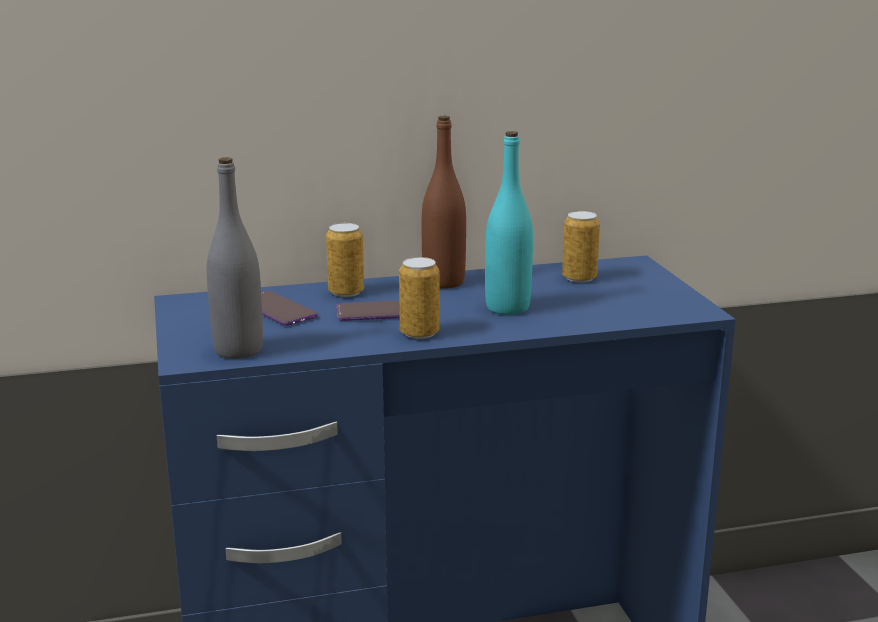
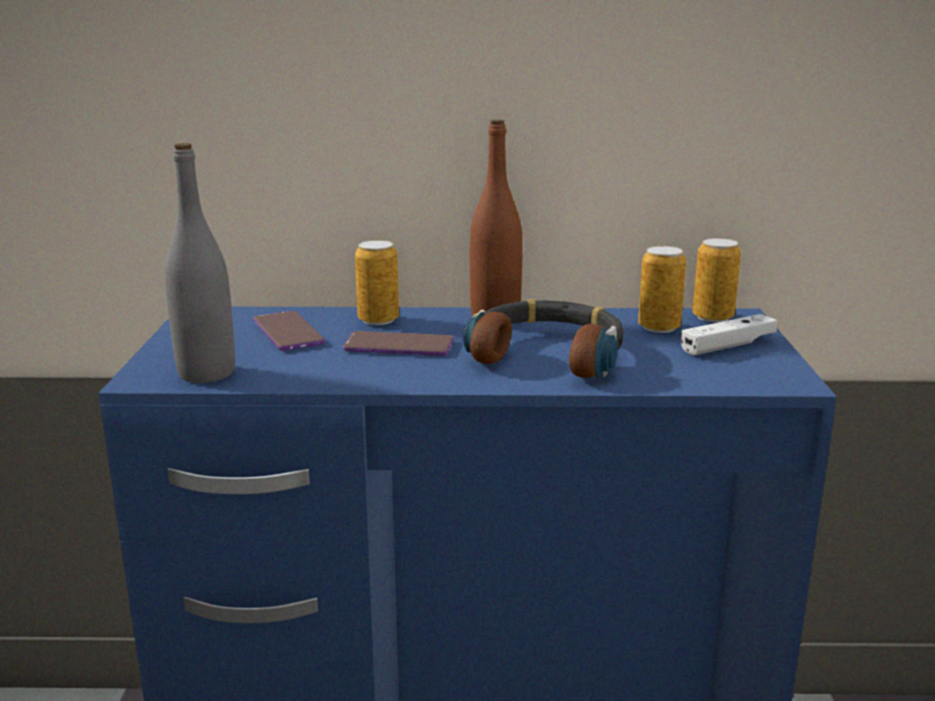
camera: 15 degrees right, 0 degrees up
can [399,257,439,339] -> can moved to [693,238,741,323]
turquoise bottle [485,131,533,315] -> headphones [463,299,623,378]
none -> white game controller [681,314,778,356]

